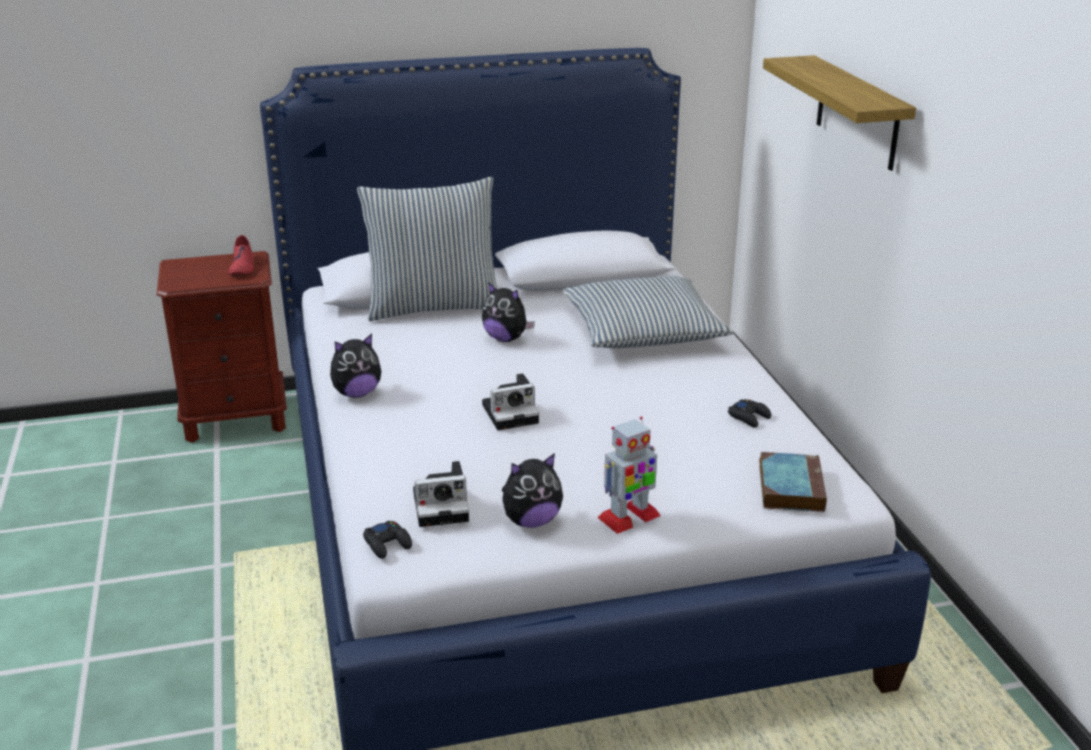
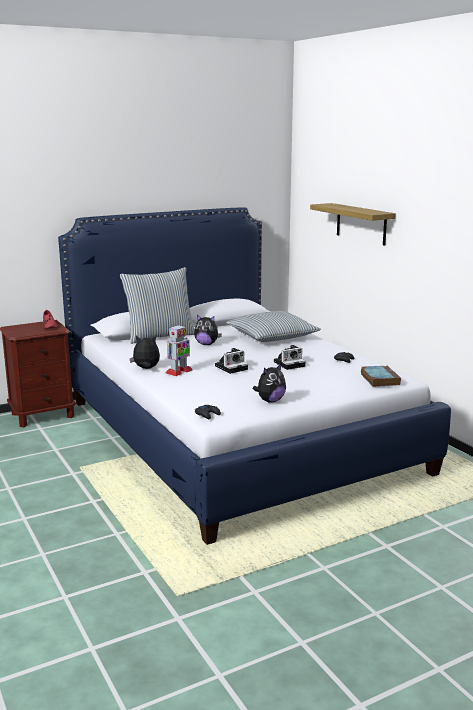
camera: 15 degrees left, 10 degrees down
plush toy [330,334,381,398] -> plush toy turned 135 degrees counterclockwise [130,336,160,369]
camera [413,461,469,527] -> camera moved to [274,345,306,370]
toy robot [597,417,661,534] -> toy robot moved to [166,324,192,376]

